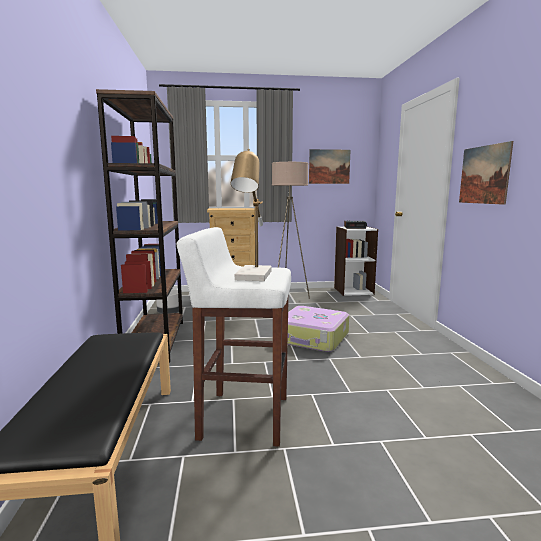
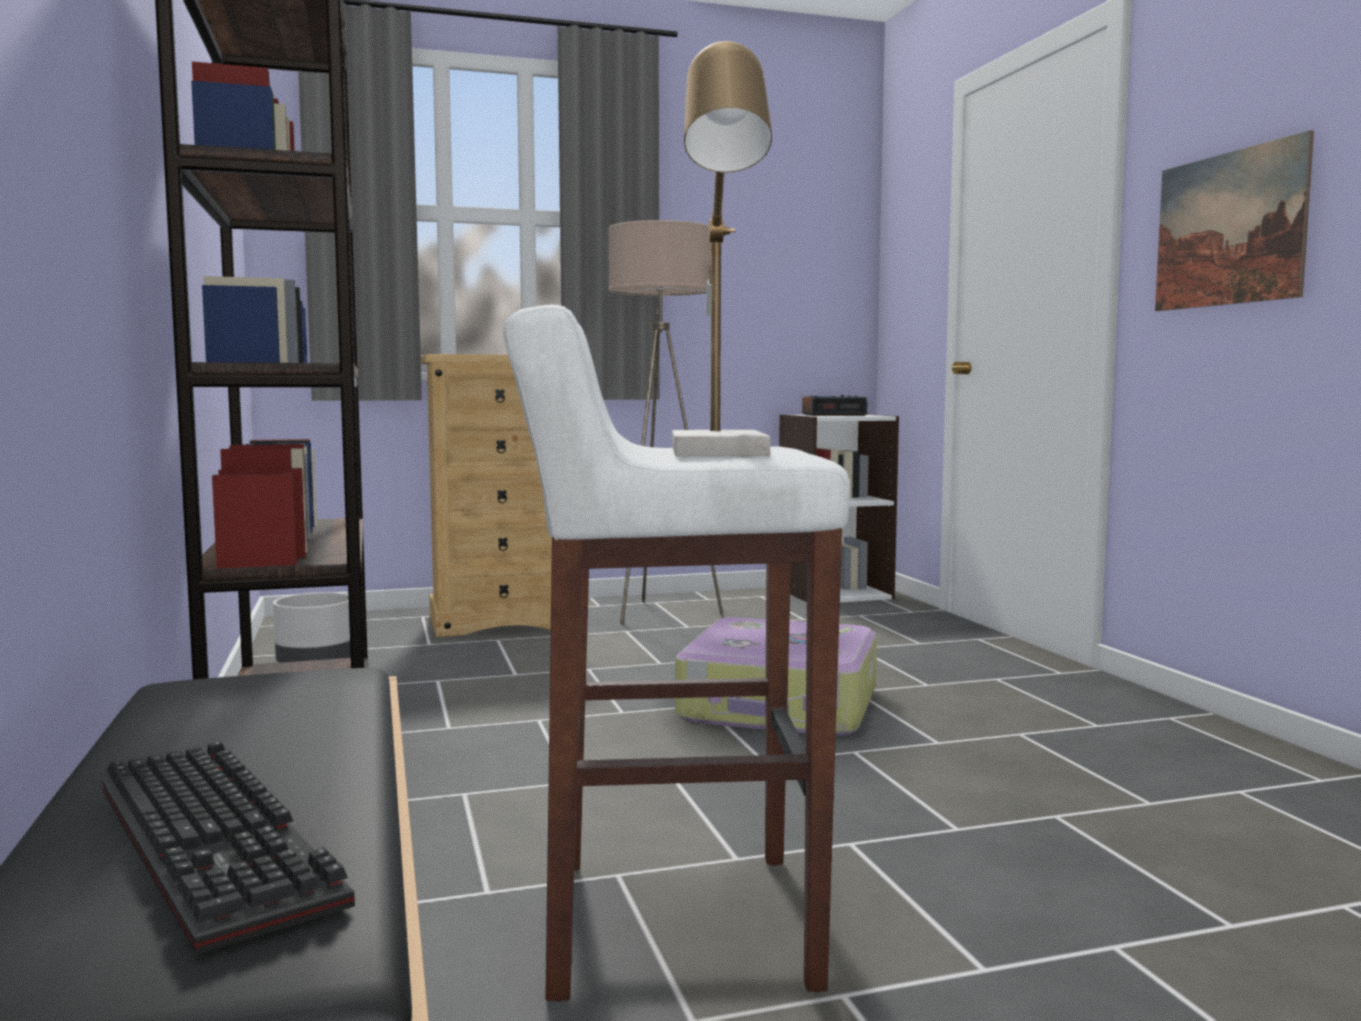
camera: 10 degrees left, 5 degrees down
picture [309,149,351,184] -> none
none -> keyboard [102,741,355,955]

